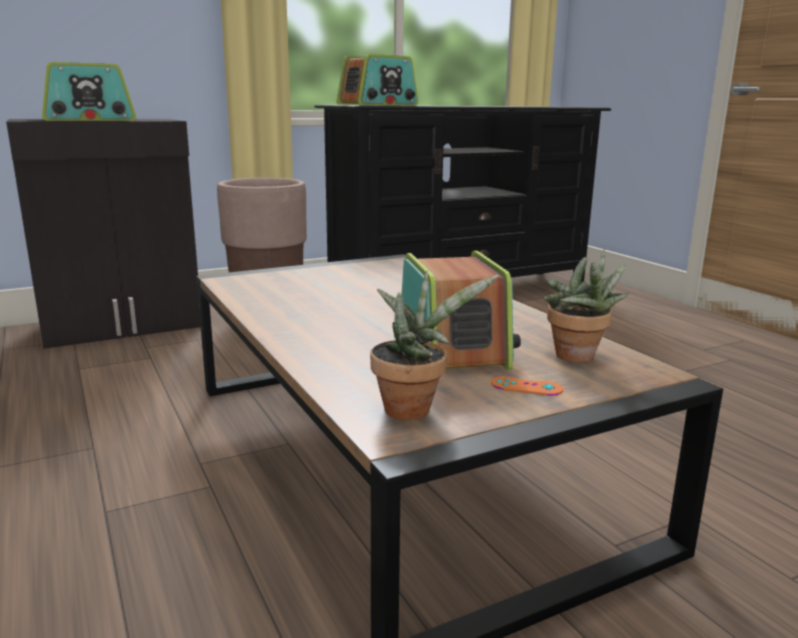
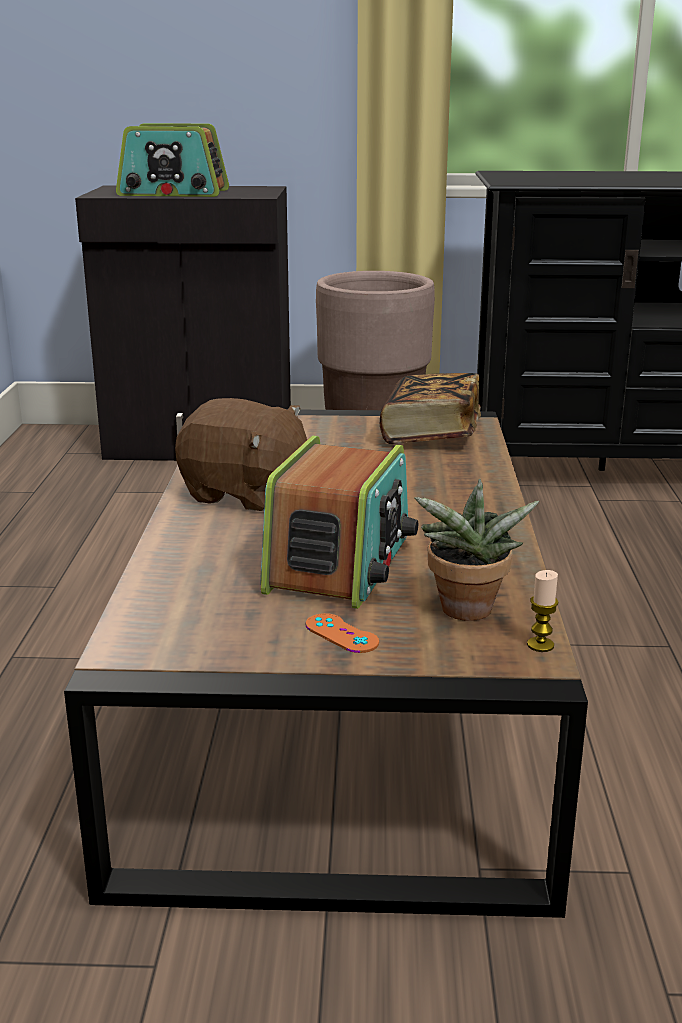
camera: 30 degrees right, 5 degrees up
radio [337,54,418,105] -> none
potted plant [370,271,499,420] -> none
none -> brown plush toy [175,398,307,511]
none -> book [380,373,481,444]
none -> candle [527,570,558,652]

